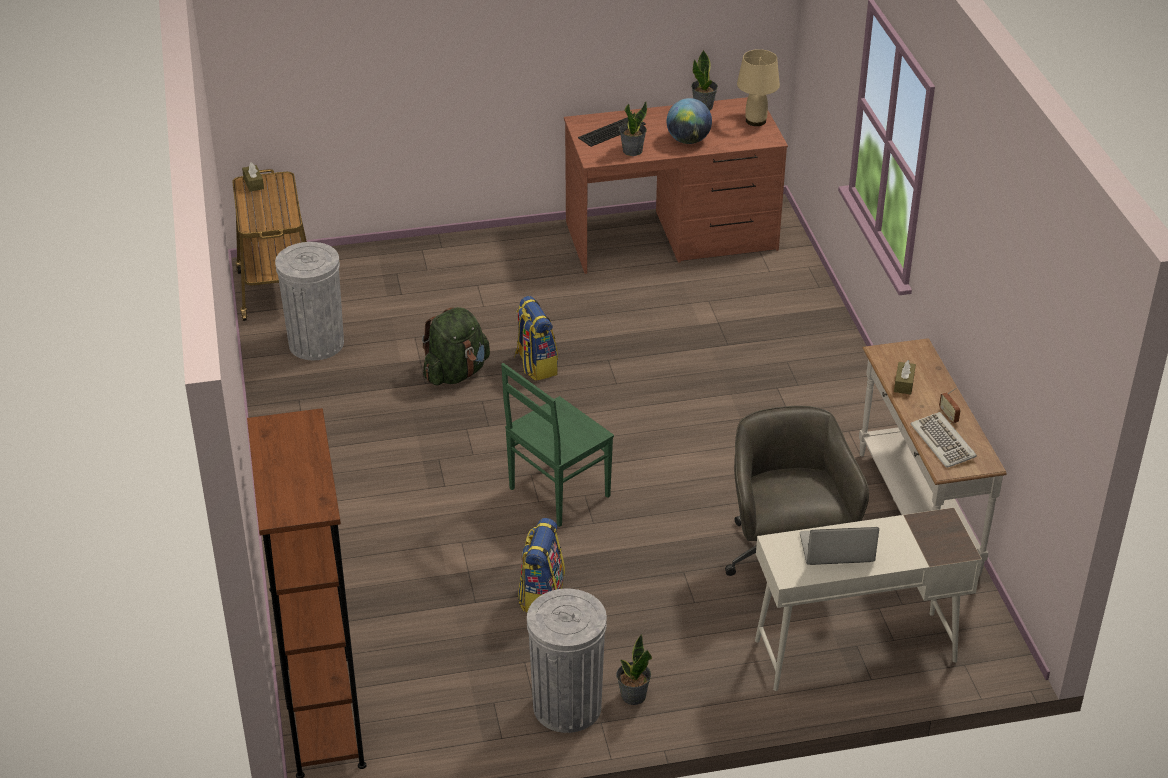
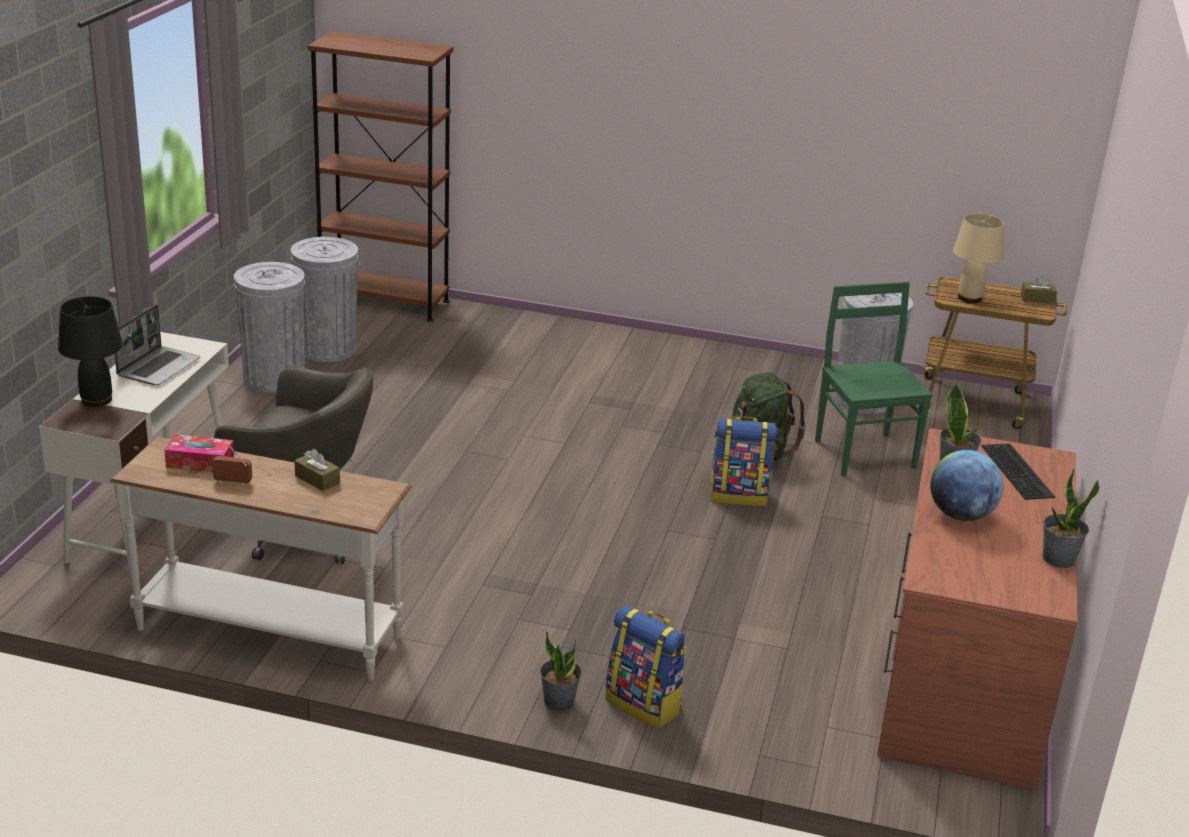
camera: 115 degrees right, 10 degrees down
green chair [501,363,614,527] -> green chair moved to [815,282,933,476]
backpack [518,518,565,612] -> backpack moved to [605,605,687,729]
potted plant [616,634,652,705] -> potted plant moved to [540,631,582,712]
beige table lamp [737,49,780,126] -> beige table lamp moved to [953,214,1004,303]
keyboard [911,412,977,468] -> tissue box [164,434,234,472]
none -> black table lamp [58,296,123,407]
none -> grey trash can [291,237,360,362]

